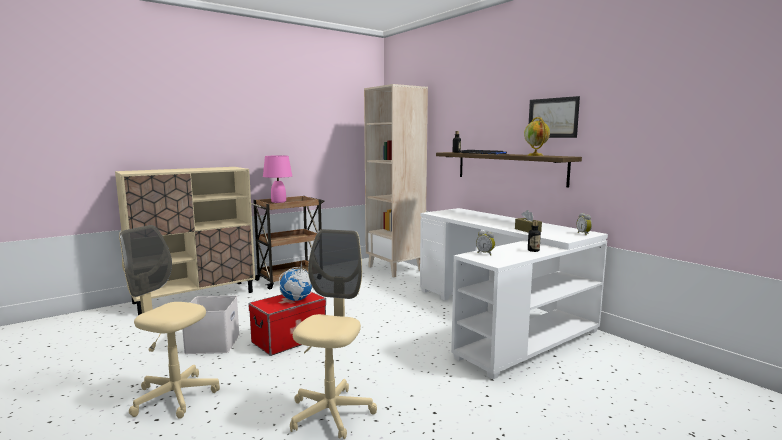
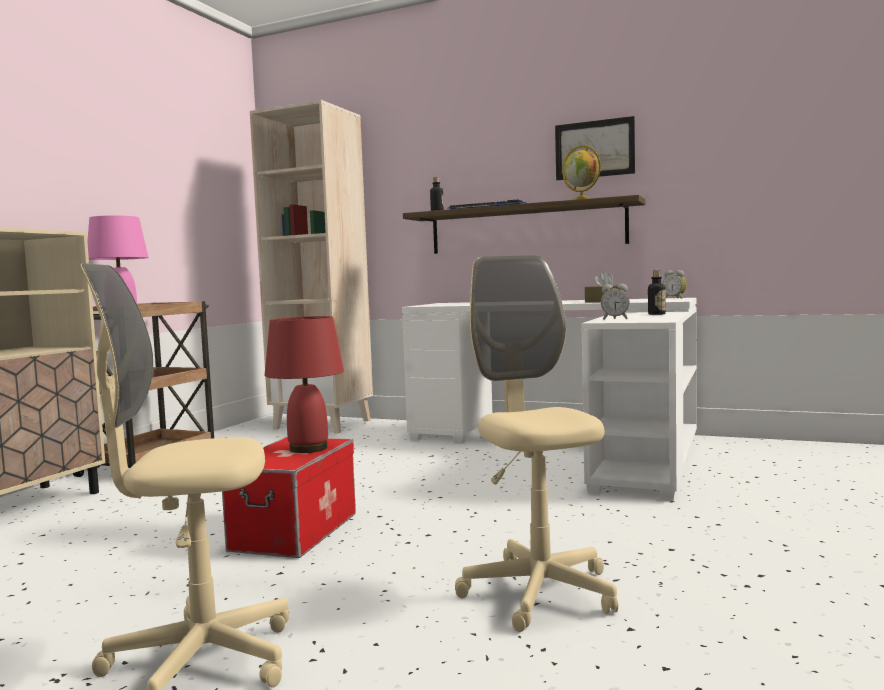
camera: 30 degrees left, 5 degrees down
white storage box [182,296,240,354] -> none
globe [279,261,314,301] -> red table lamp [265,316,344,453]

